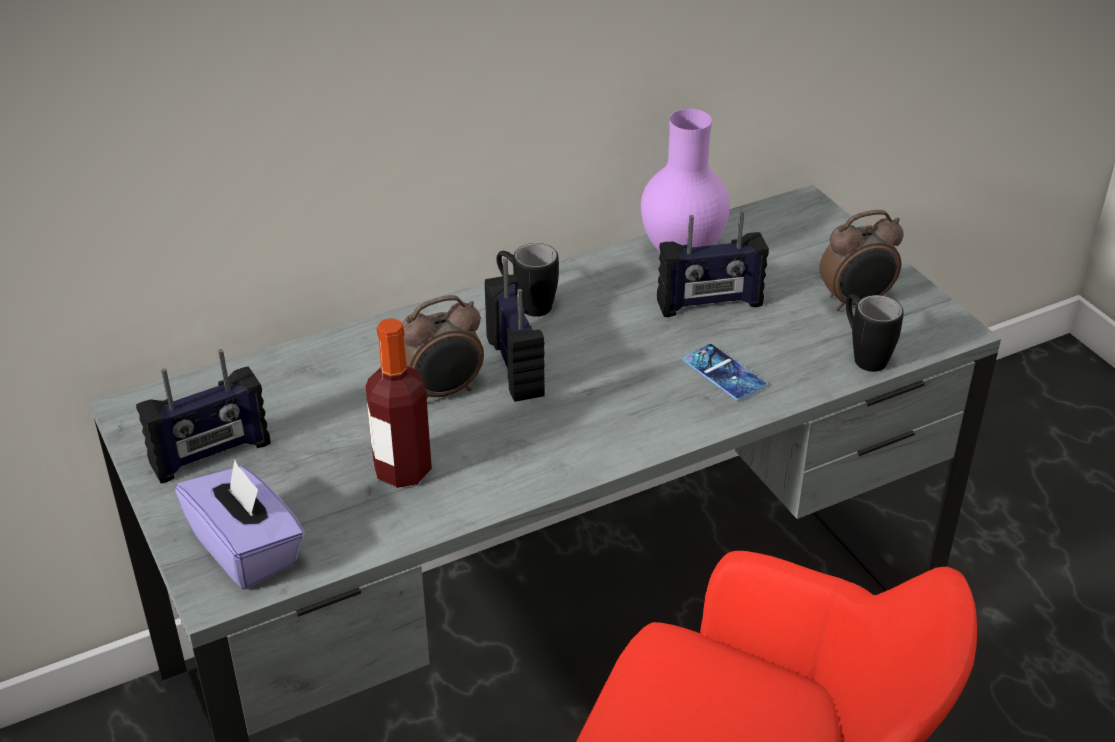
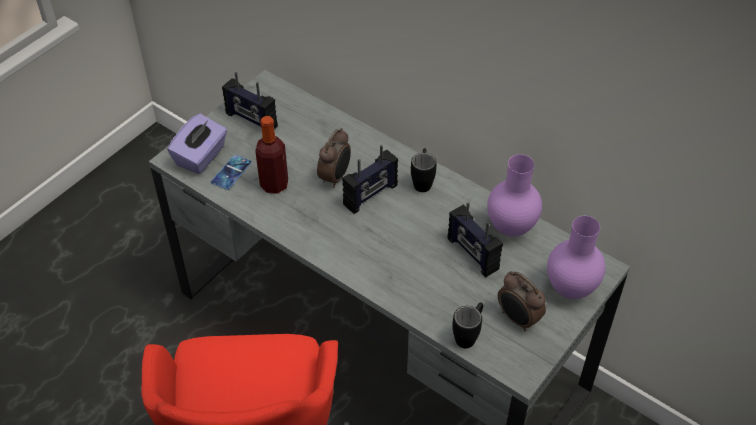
camera: 65 degrees right, 10 degrees up
alarm clock [402,295,484,398] -> alarm clock turned 105 degrees counterclockwise [317,128,351,188]
phone [682,344,767,400] -> phone moved to [211,155,252,190]
none -> purple vase [547,216,606,299]

